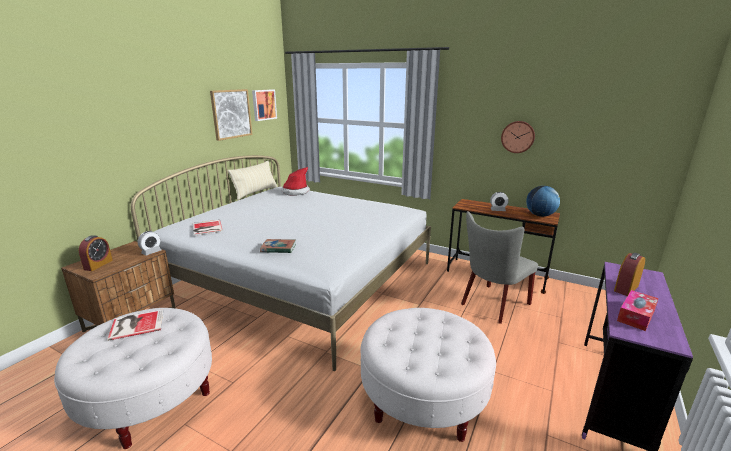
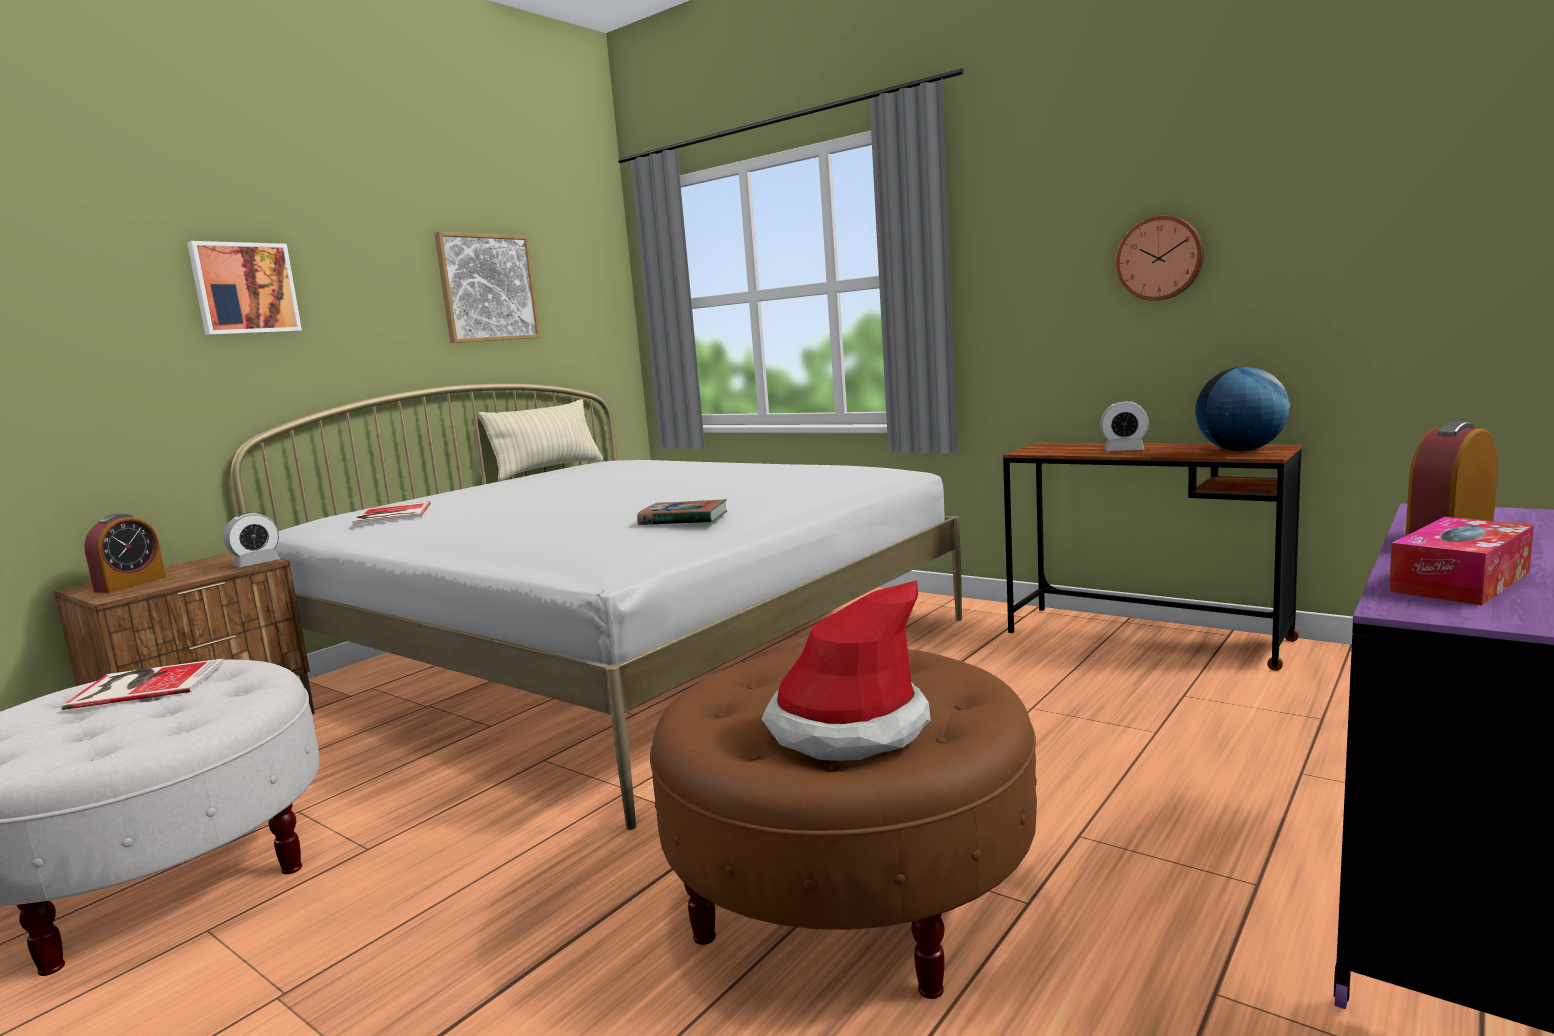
camera: 10 degrees right, 10 degrees down
picture [252,89,277,121] -> picture moved to [187,241,302,335]
book [260,239,296,253] -> book moved to [637,499,727,525]
hat [281,167,310,196] -> hat moved to [761,580,931,761]
white ottoman [360,308,496,442] -> brown ottoman [650,649,1037,999]
grey chair [461,211,538,324] -> none

